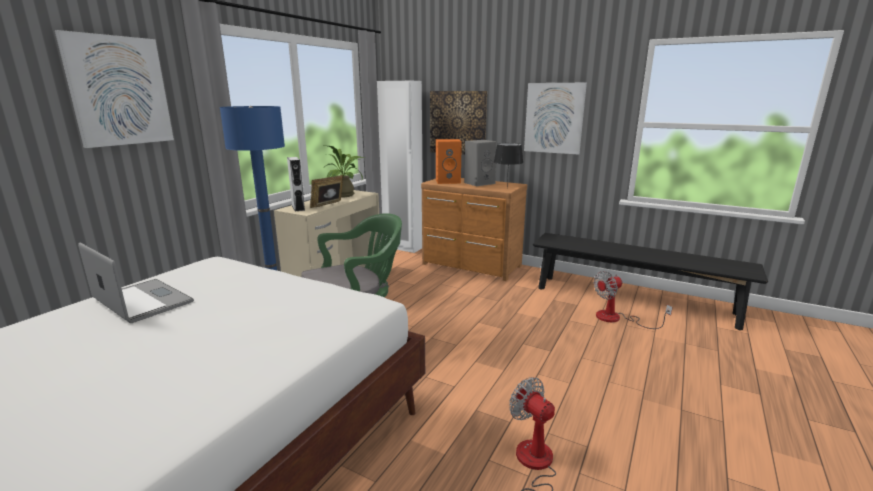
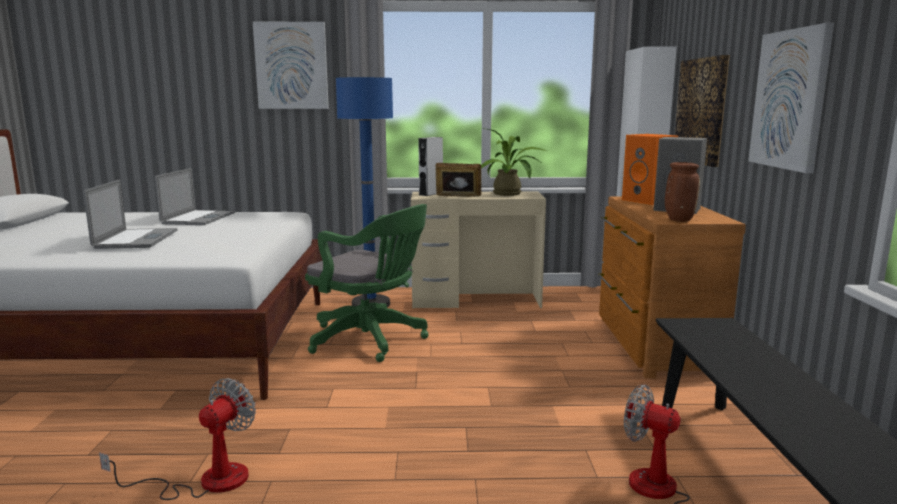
camera: 60 degrees right, 5 degrees down
black table lamp [494,143,523,184] -> brown vase [665,162,700,222]
none -> laptop [83,180,178,249]

